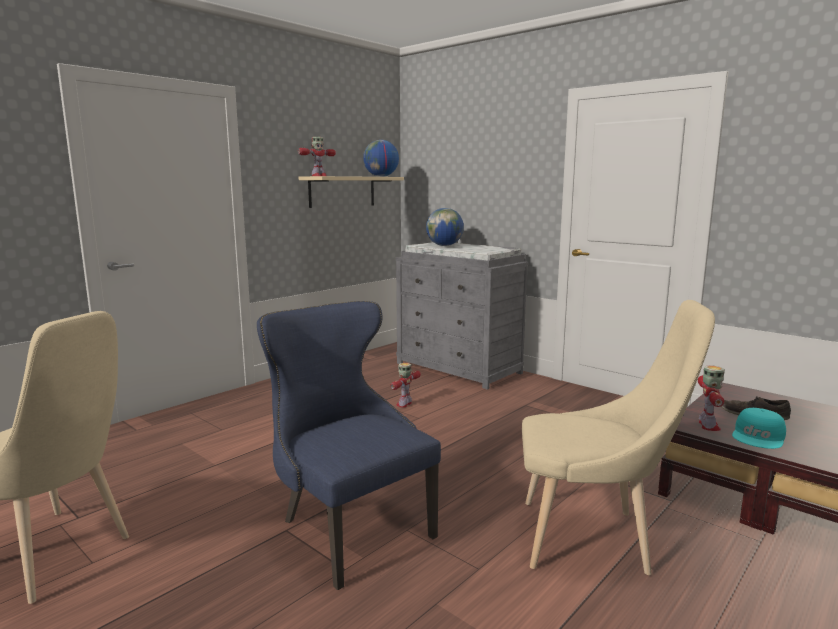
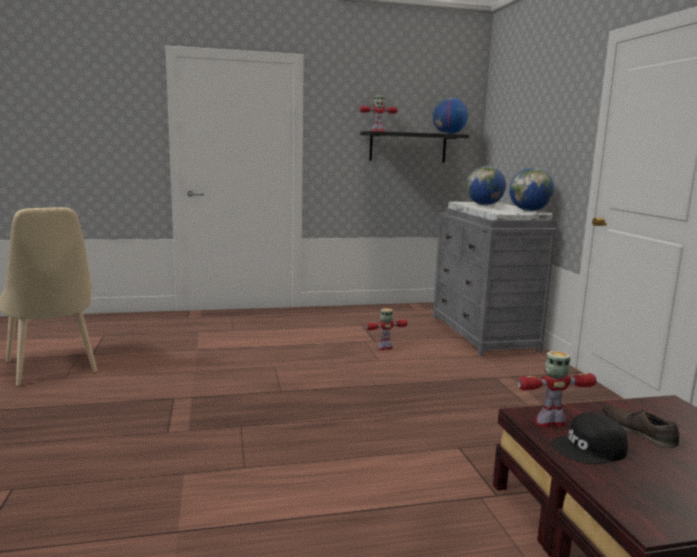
camera: 35 degrees right, 0 degrees up
blue chair [257,301,441,590] -> none
beige shelf [299,176,404,208] -> black shelf [360,131,469,162]
beige chair [522,300,715,575] -> none
toy robot [698,365,725,431] -> toy robot turned 150 degrees counterclockwise [517,351,597,427]
turquoise cap [732,408,786,449] -> black cap [552,412,628,464]
none -> globe [509,168,554,211]

